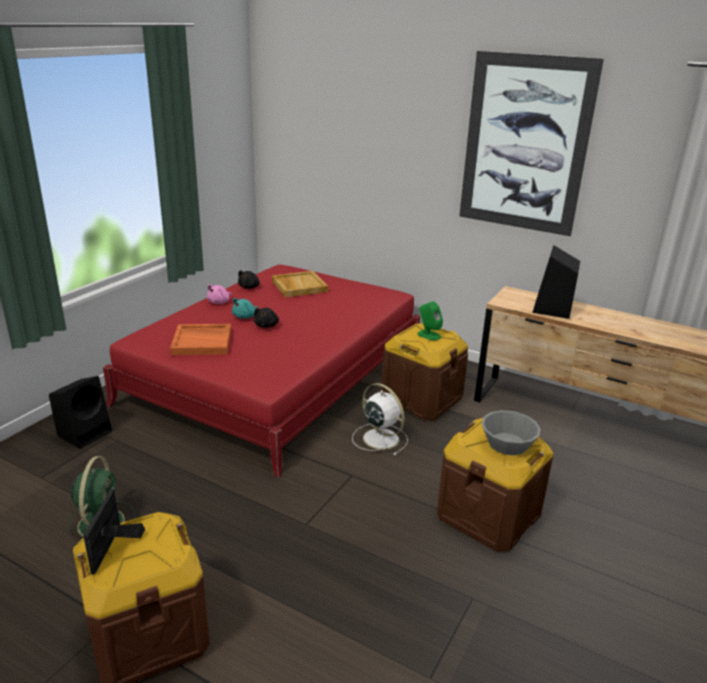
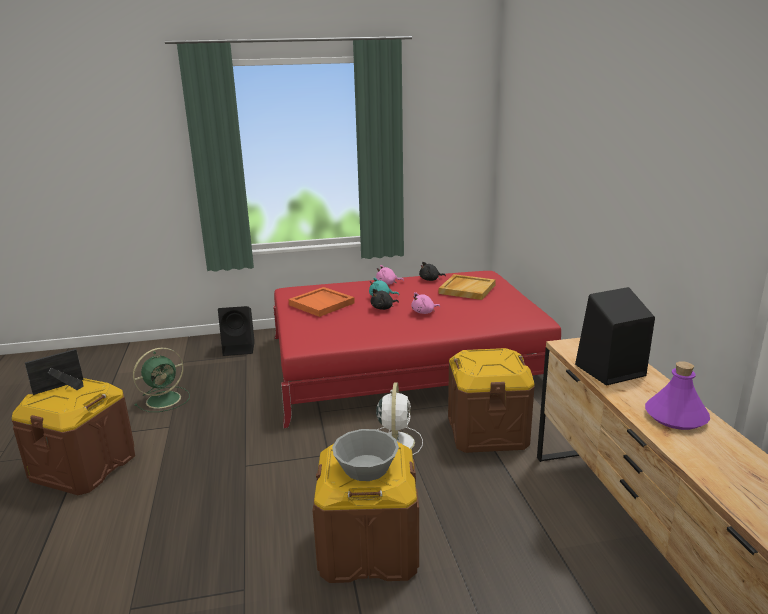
camera: 50 degrees right, 5 degrees down
green speaker [417,301,443,340] -> none
picture [459,51,604,236] -> none
none -> pink plush toy [411,292,440,314]
none -> purple bottle [645,361,710,430]

